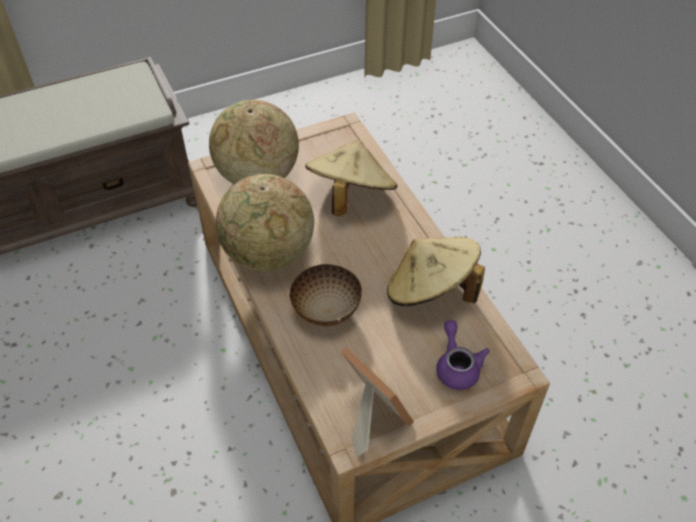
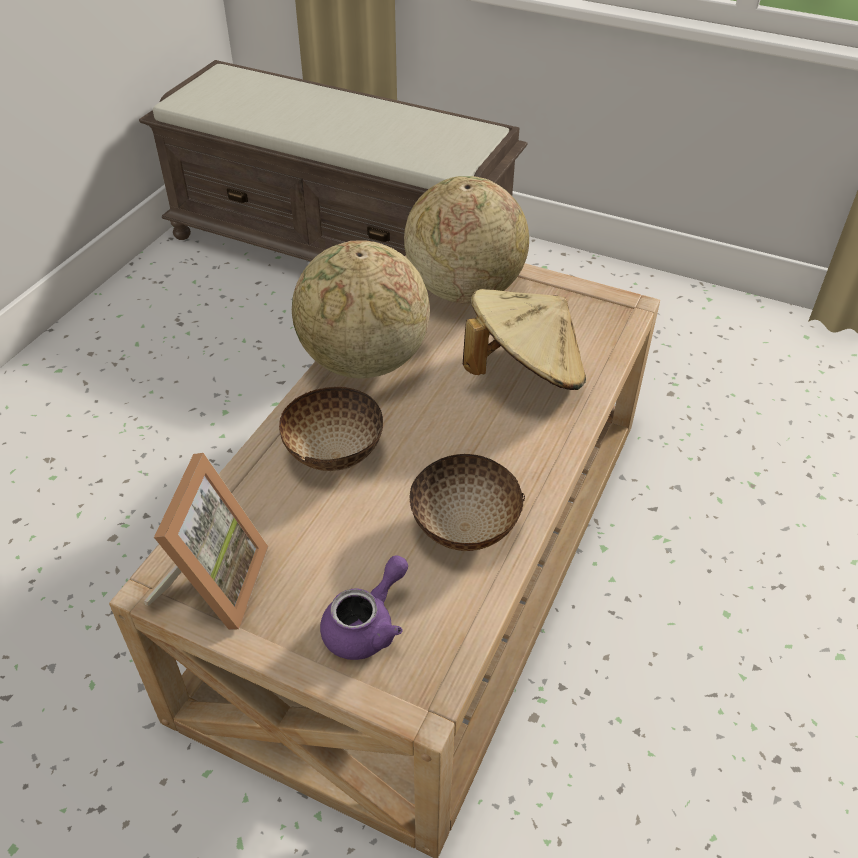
camera: 50 degrees right, 5 degrees down
beige hat [387,237,485,306] -> bowl [409,454,525,551]

